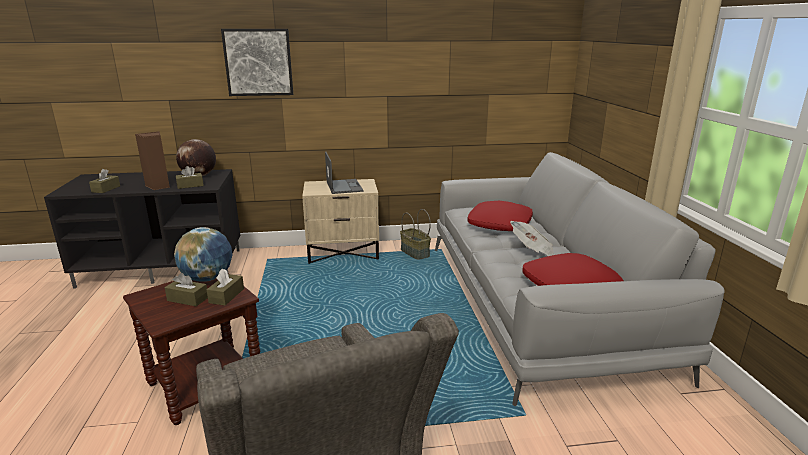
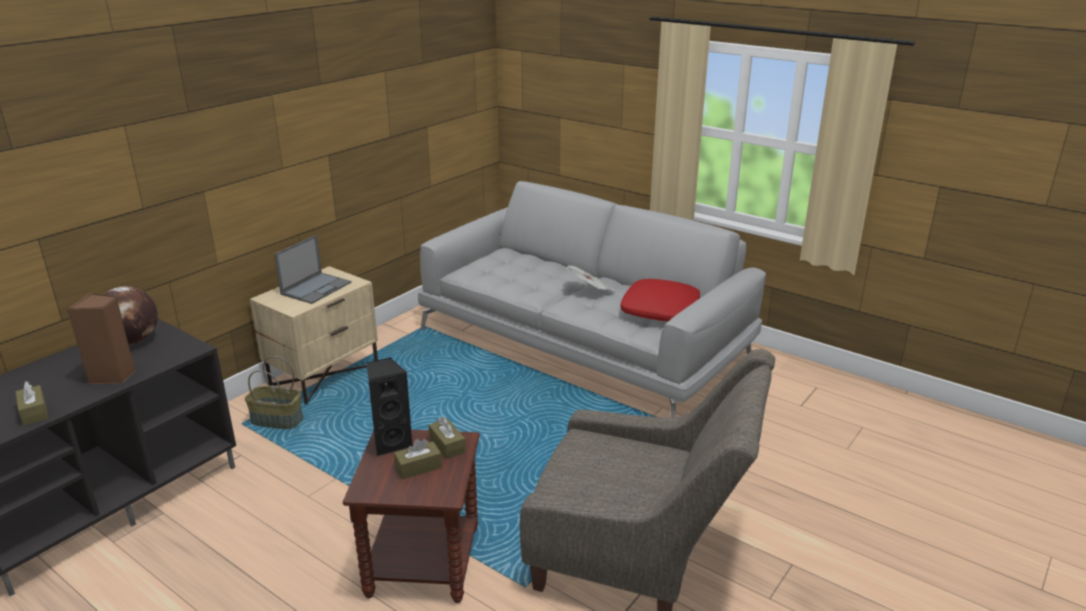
camera: 45 degrees left, 5 degrees up
globe [174,227,232,282] -> black speaker [366,357,413,457]
brown tissue box [176,166,204,189] -> none
picture [221,29,293,96] -> none
laptop [325,152,363,194] -> laptop turned 90 degrees clockwise [274,235,351,304]
basket [400,209,431,260] -> basket moved to [245,356,303,429]
red pillow [467,201,533,231] -> none

